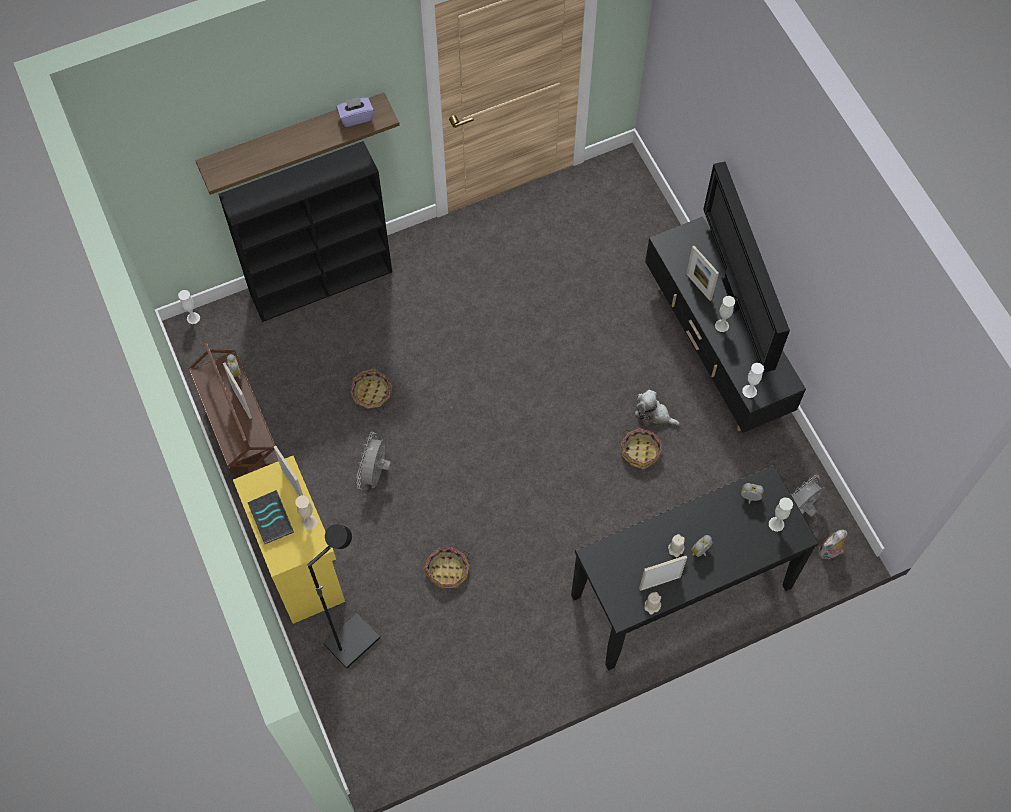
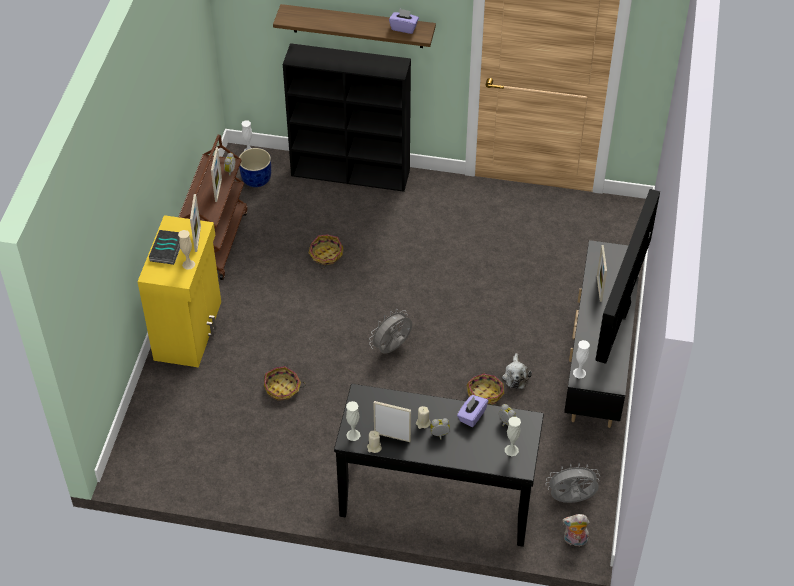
camera: 35 degrees right, 15 degrees down
black floor lamp [308,524,380,669] -> none
grey fan [357,432,391,490] -> grey fan moved to [369,309,412,354]
plush toy [635,389,680,426] -> plush toy turned 150 degrees counterclockwise [502,353,532,389]
white vase [715,296,735,332] -> white vase moved to [346,401,361,441]
none -> blue planter [239,148,271,187]
none -> purple tissue box [457,395,488,427]

